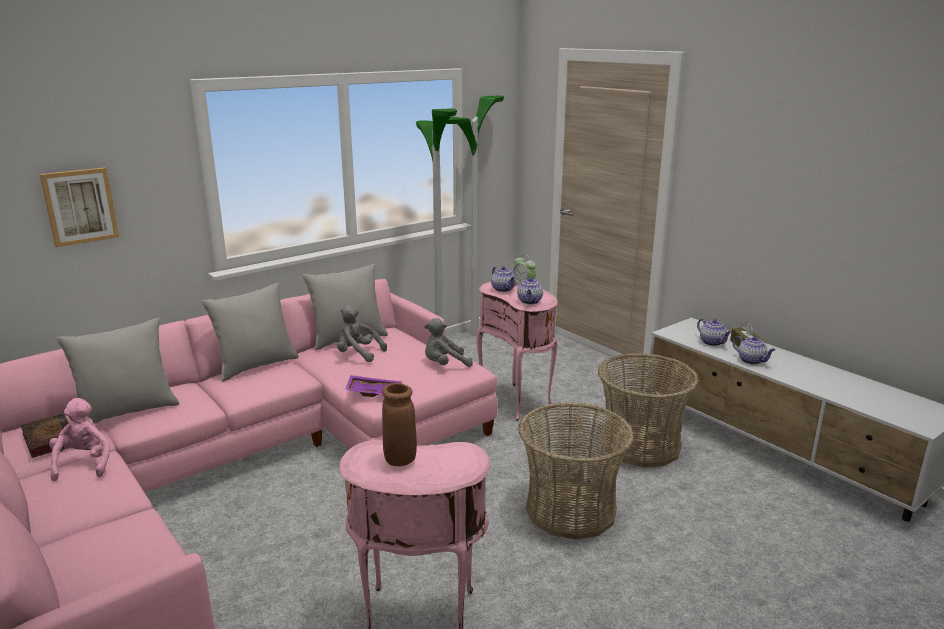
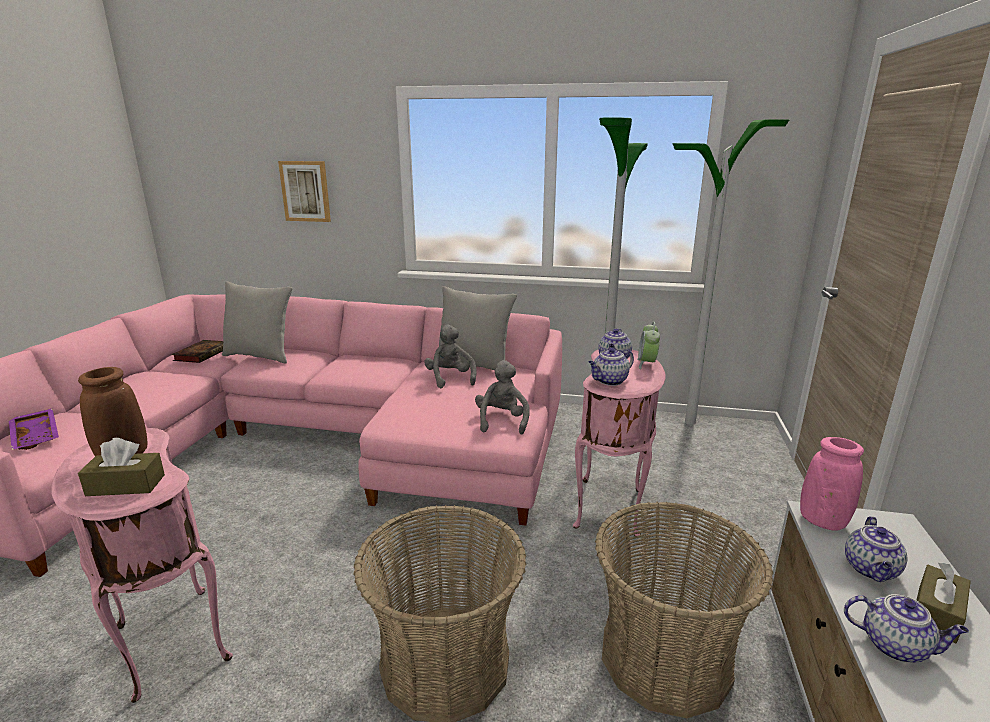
camera: 50 degrees right, 0 degrees up
pink plush toy [49,398,110,481] -> none
grey pillow [201,283,299,382] -> none
purple tray [345,375,402,397] -> purple tray moved to [9,409,59,450]
grey plush toy [424,318,473,367] -> grey plush toy turned 60 degrees clockwise [475,360,530,434]
teapot [733,336,775,365] -> teapot turned 75 degrees counterclockwise [844,594,969,663]
none -> brown tissue box [78,438,165,496]
none -> pink vase [800,437,864,531]

